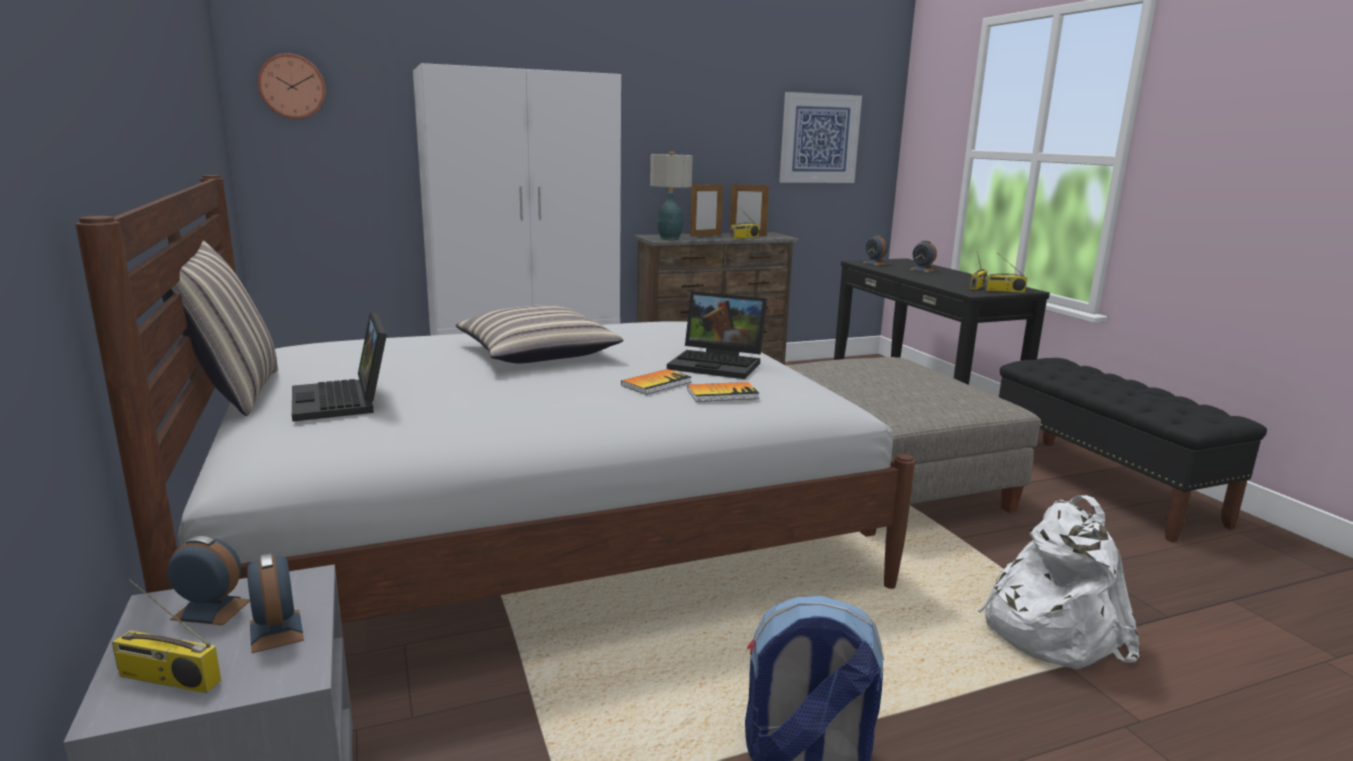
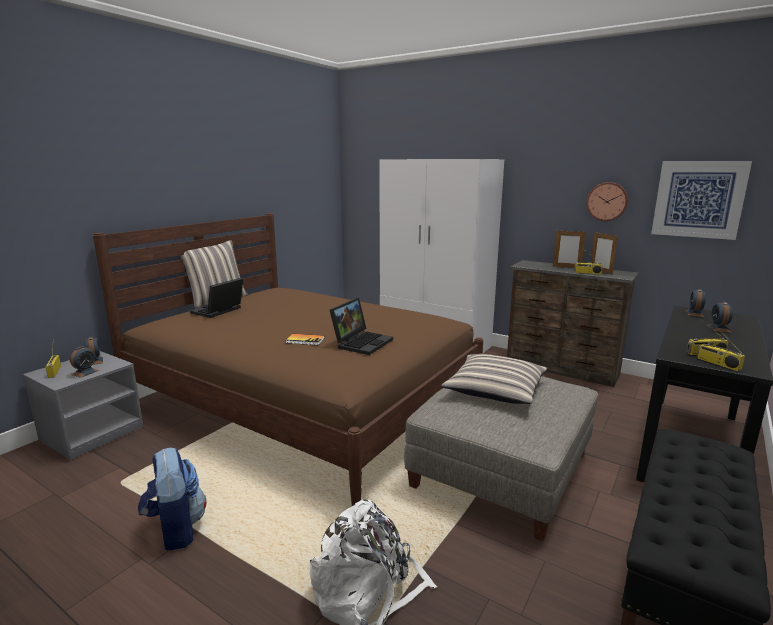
camera: 55 degrees right, 0 degrees up
white bed [76,175,915,623] -> brown bed [93,213,483,505]
wall clock [257,53,326,119] -> wall clock moved to [586,182,628,221]
pillow [456,305,624,363] -> pillow moved to [441,354,547,404]
table lamp [650,152,693,239] -> none
laptop [667,291,767,379] -> laptop turned 135 degrees counterclockwise [329,298,393,355]
book [687,382,760,402] -> none

